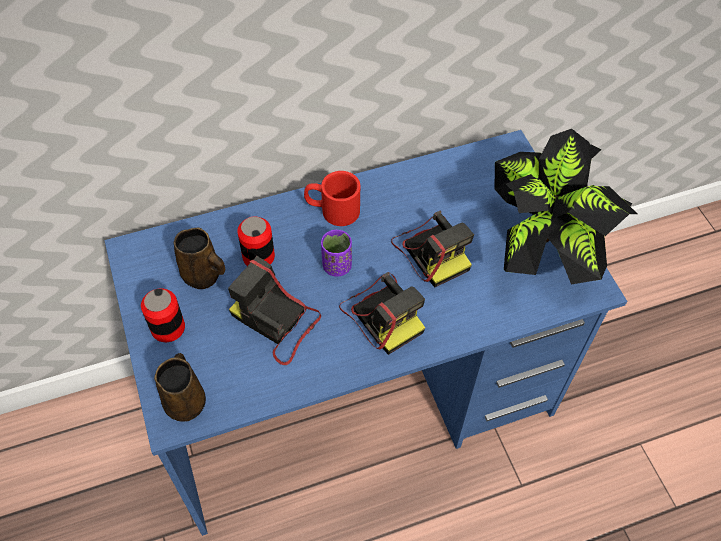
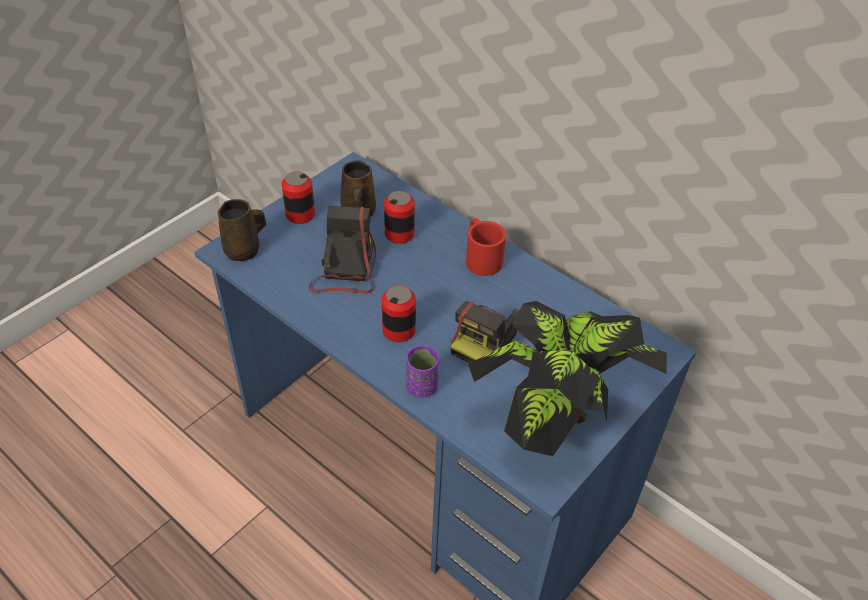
camera: 60 degrees right, 10 degrees down
purple cup [321,230,352,277] -> purple cup moved to [406,346,439,398]
camera [339,272,425,355] -> can [382,286,416,342]

